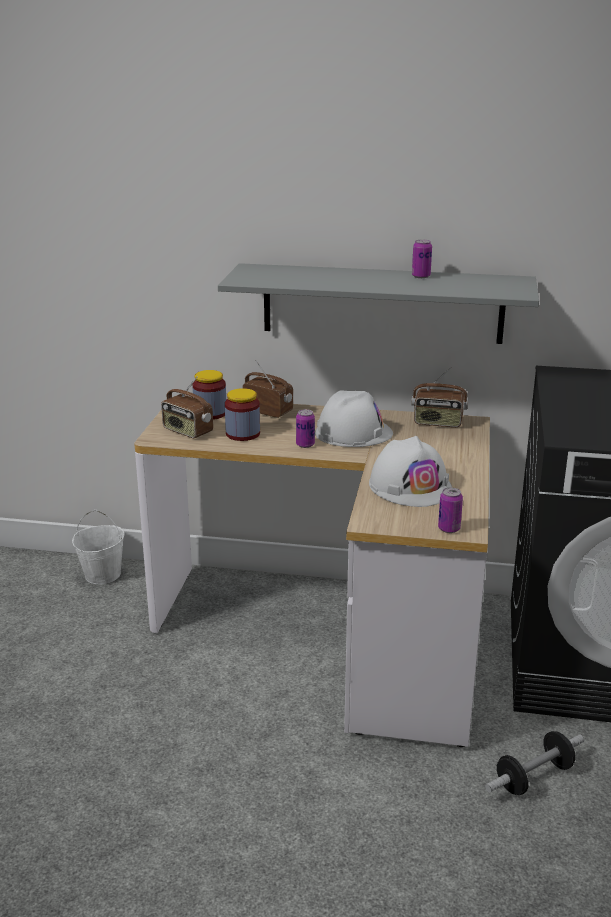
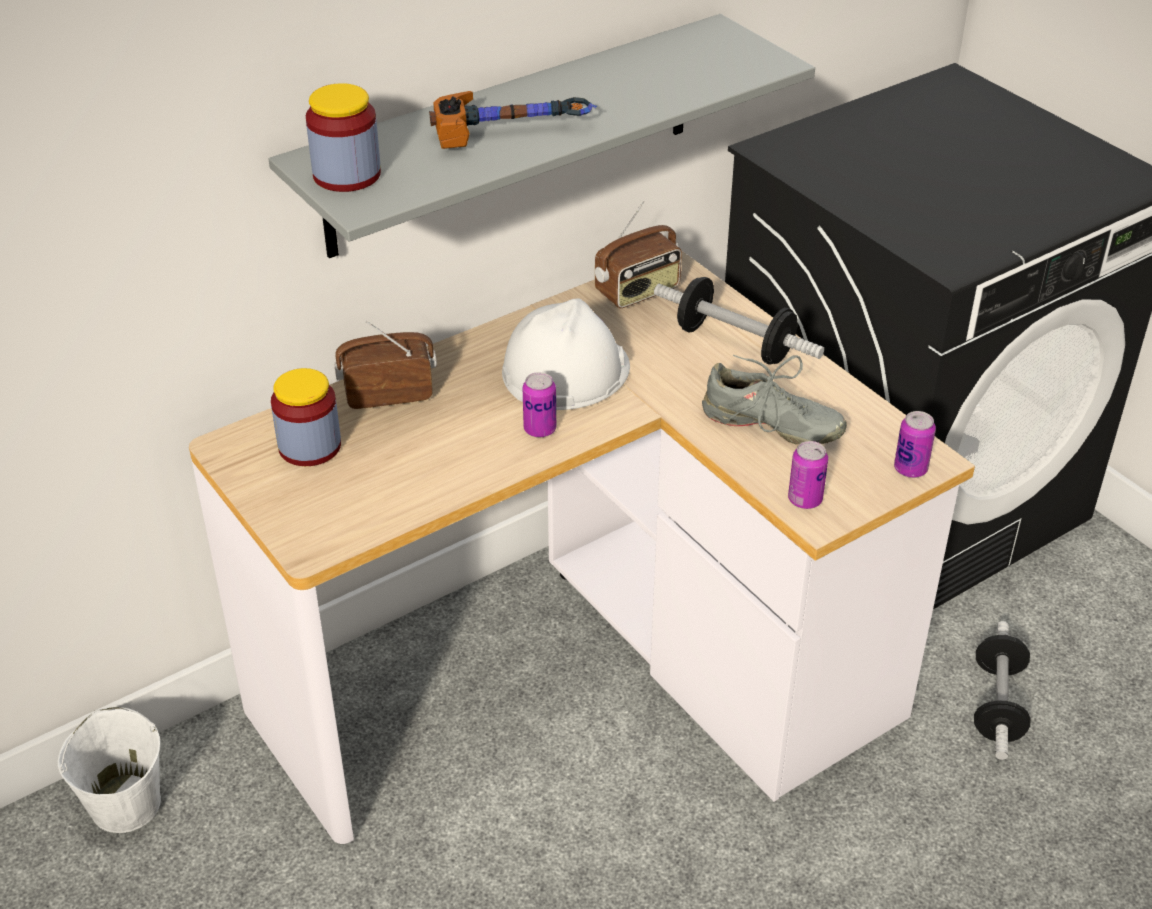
camera: 45 degrees left, 15 degrees up
radio [161,376,213,438] -> none
jar [225,388,260,441] -> jar moved to [306,83,381,192]
white hard hat [369,436,452,507] -> grey shoe [702,354,847,444]
can [412,240,432,278] -> can moved to [788,441,828,509]
none -> hammer [429,91,597,149]
none -> dumbbell [654,277,824,365]

